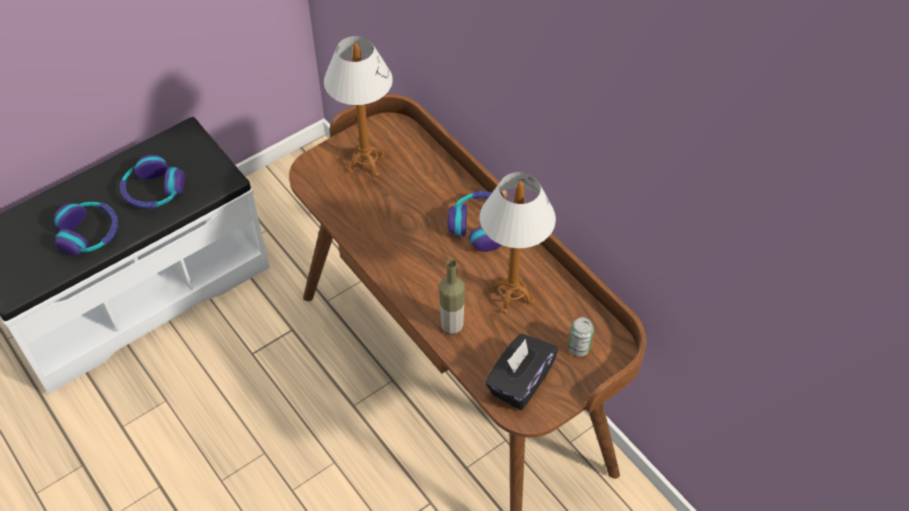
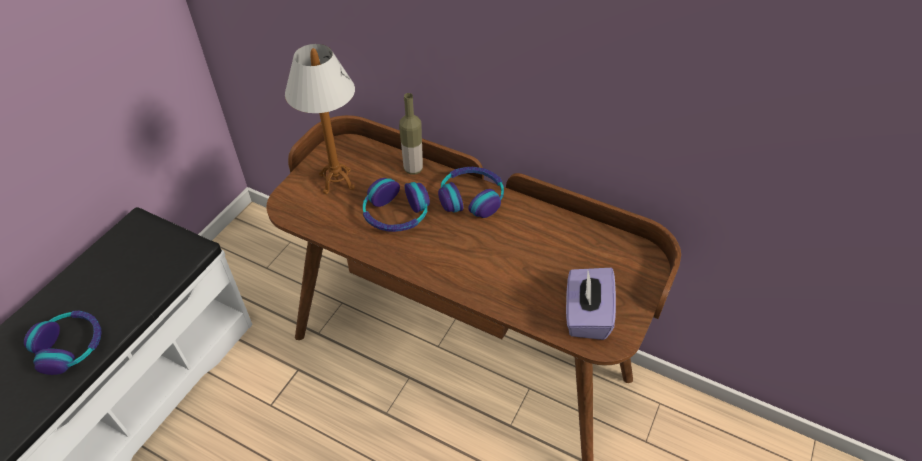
camera: 25 degrees left, 5 degrees down
headphones [120,155,185,209] -> headphones moved to [363,178,430,232]
bottle [439,260,465,335] -> bottle moved to [399,93,423,175]
table lamp [480,172,556,314] -> none
black tissue box [485,334,558,410] -> purple tissue box [566,268,616,340]
can [568,317,594,356] -> none

